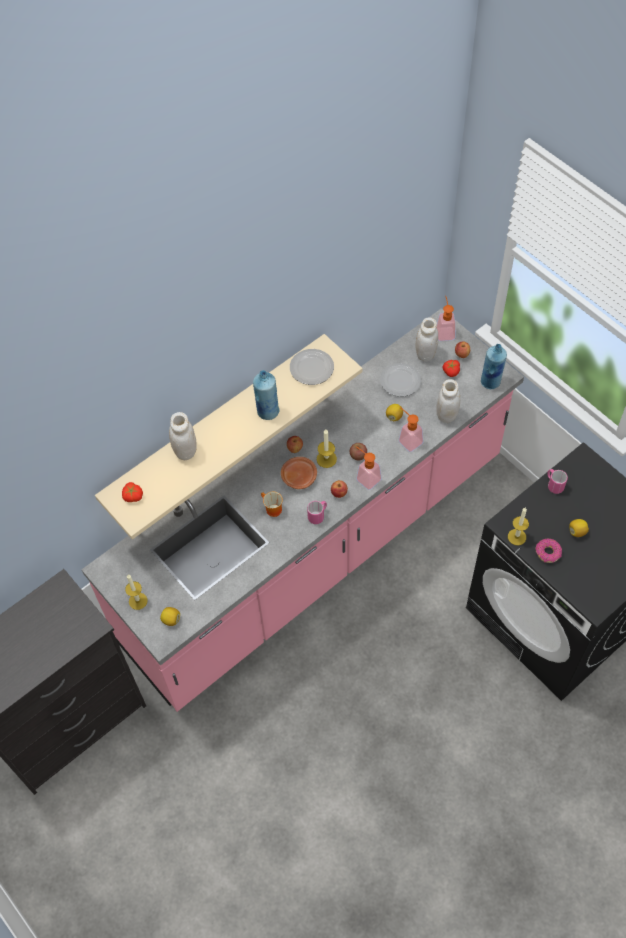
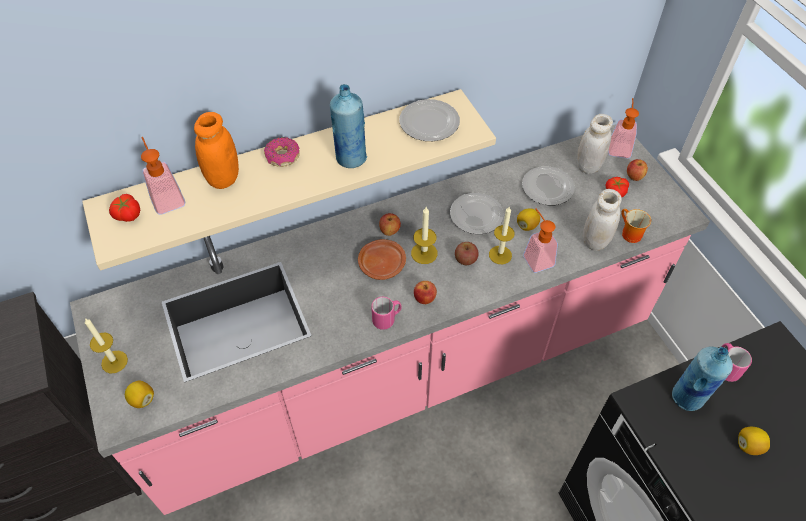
camera: 15 degrees right, 5 degrees down
white jar [169,412,197,460] -> orange jar [194,112,239,189]
mug [261,492,283,517] -> mug moved to [621,209,651,243]
soap dispenser [356,446,382,490] -> soap dispenser moved to [141,137,186,215]
blue bottle [481,344,507,389] -> blue bottle moved to [672,347,733,411]
candle [508,508,529,545] -> candle moved to [489,207,515,264]
donut [535,539,562,563] -> donut moved to [264,137,300,167]
none -> plate [450,193,504,234]

